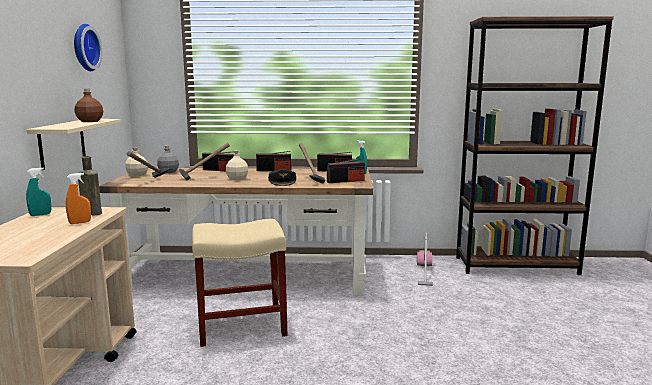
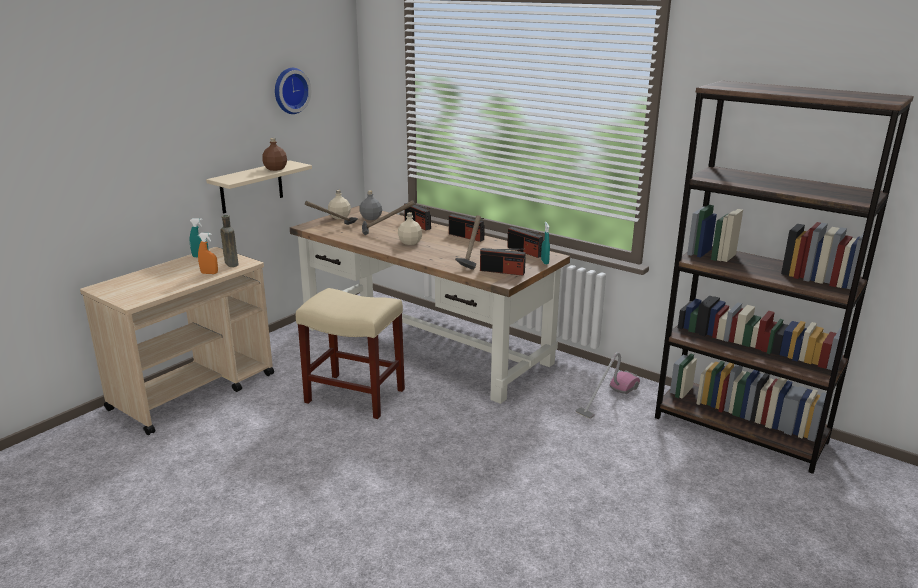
camera: 35 degrees right, 10 degrees up
black cap [268,169,296,186] -> none

